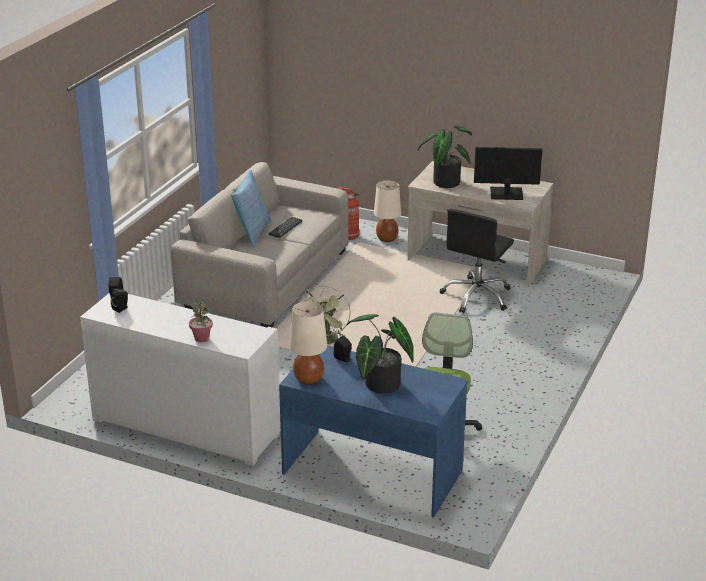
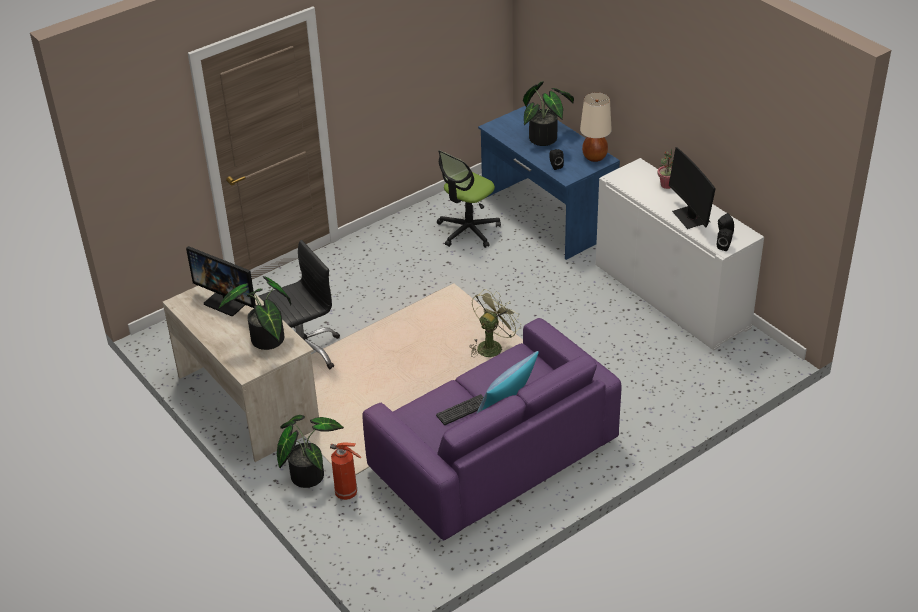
camera: 150 degrees left, 10 degrees up
beige sofa [171,162,349,327] -> purple sofa [363,318,622,540]
beige table lamp [374,180,401,242] -> potted plant [277,415,344,488]
none -> monitor [669,147,716,229]

